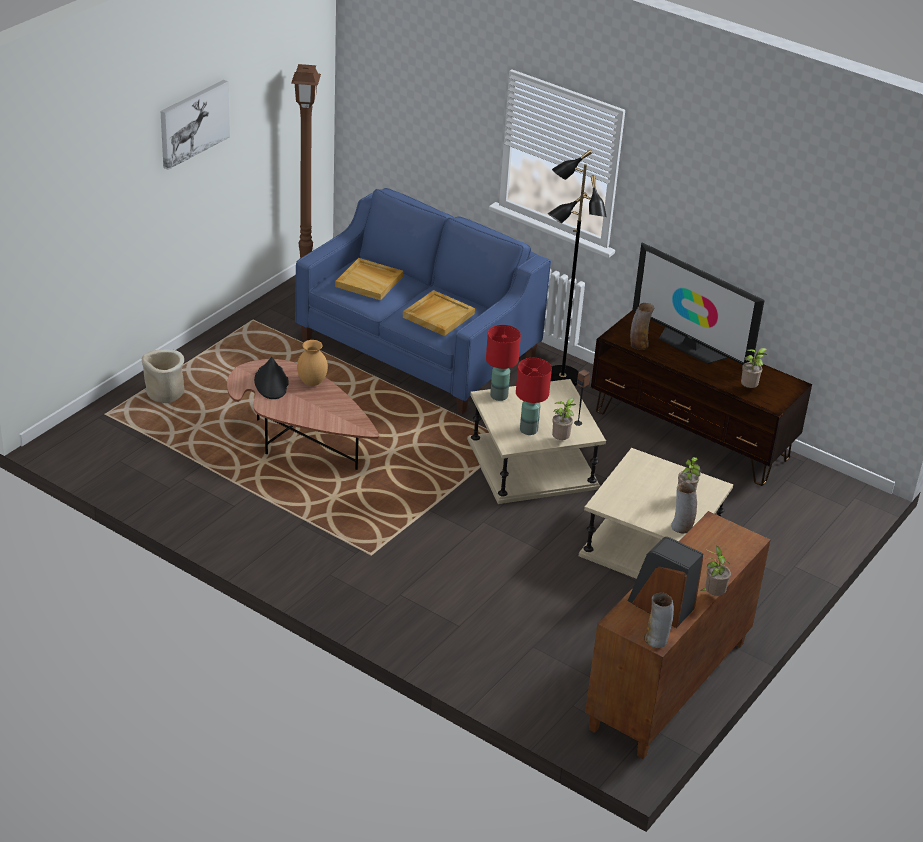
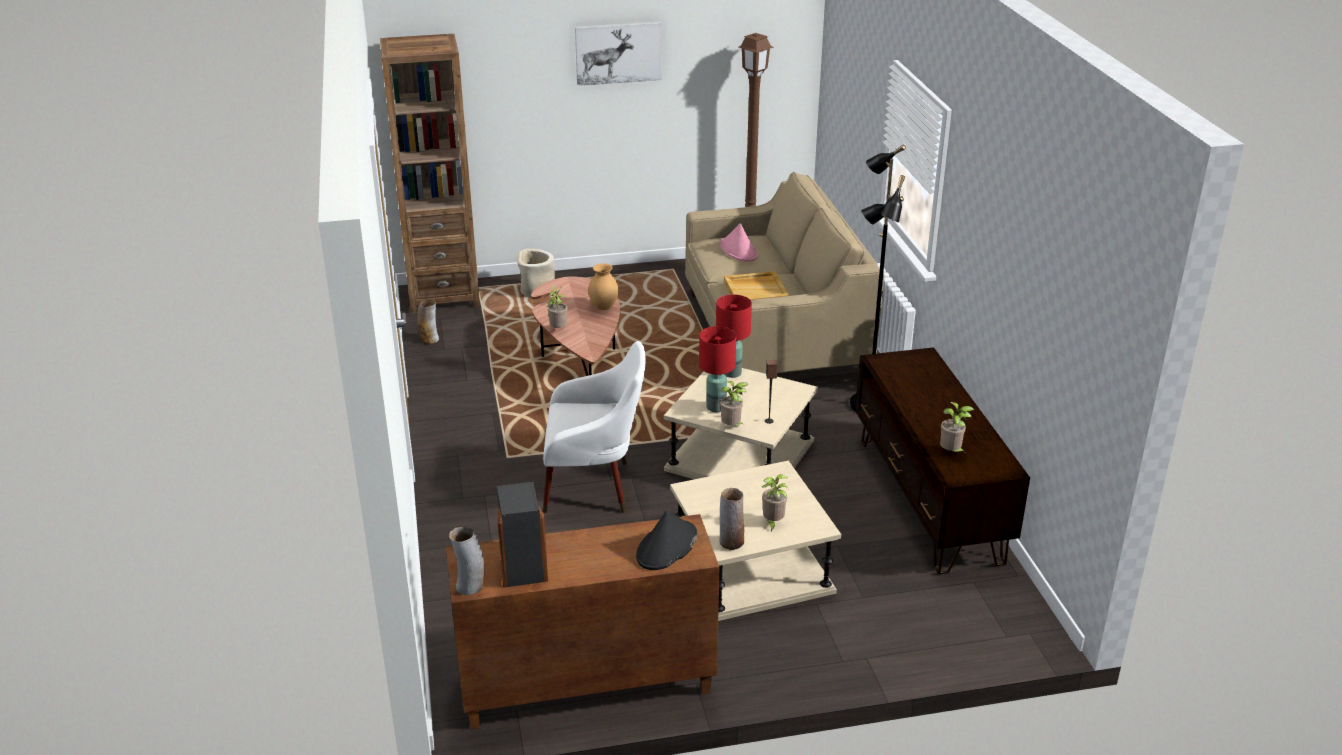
camera: 45 degrees right, 5 degrees down
black hat [254,357,289,399] -> black hat moved to [636,511,697,570]
blue sofa [295,188,551,414] -> beige sofa [685,172,885,374]
beige tray [335,258,403,300] -> pink hat [720,223,758,262]
vase [630,303,654,350] -> vase moved to [418,299,439,344]
television [632,242,765,365] -> none
potted plant [700,546,731,596] -> potted plant moved to [547,285,568,328]
none -> brown bookcase [380,34,480,313]
none -> white armchair [543,341,646,513]

